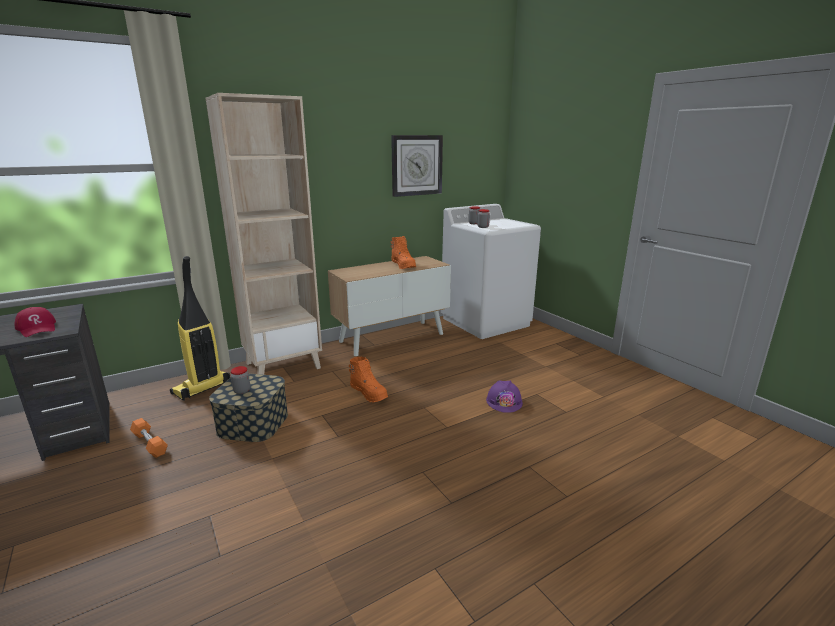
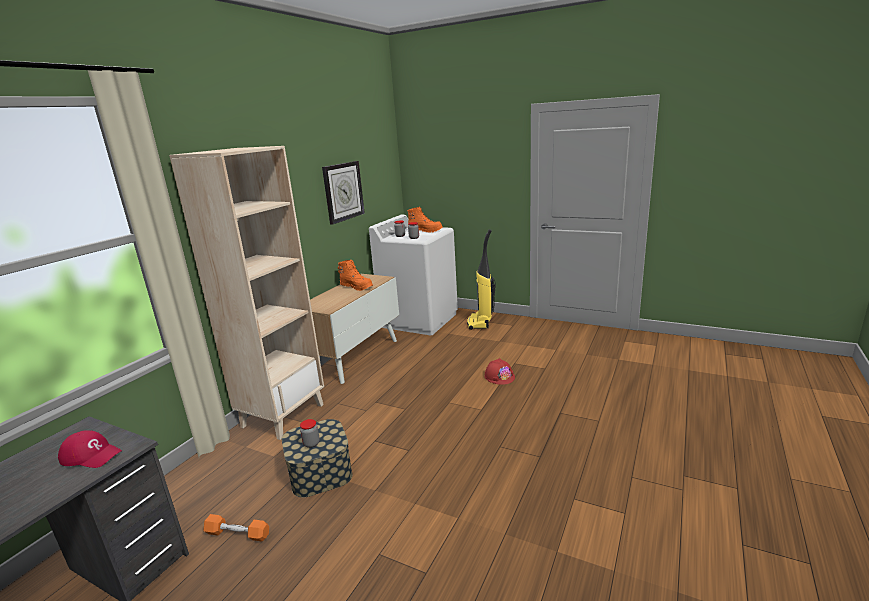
camera: 30 degrees left, 0 degrees up
vacuum cleaner [170,256,230,401] -> vacuum cleaner moved to [467,229,496,330]
orange boot [349,357,388,403] -> orange boot moved to [407,207,442,233]
purple hard hat [486,380,523,413] -> red hard hat [485,358,515,385]

